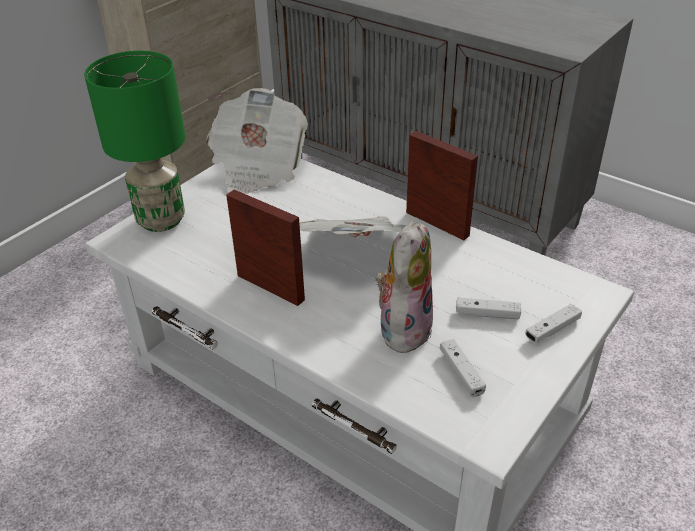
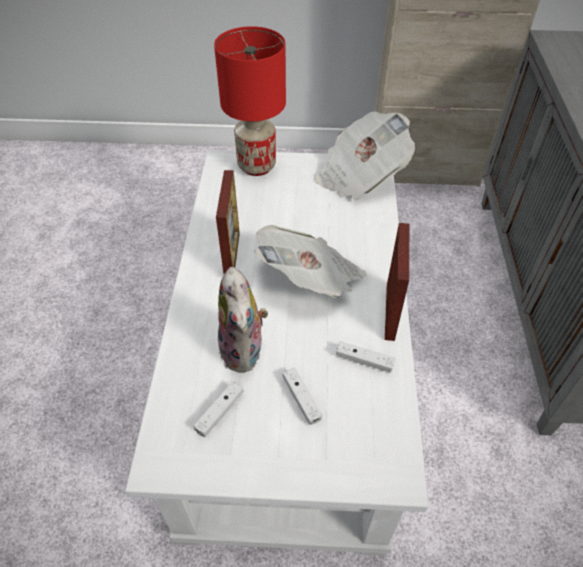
camera: 55 degrees right, 10 degrees up
green table lamp [84,51,185,232] -> red table lamp [214,26,286,176]
plush toy [375,221,433,353] -> plush toy turned 90 degrees clockwise [218,267,268,373]
white game controller [525,304,582,343] -> white game controller moved to [336,341,395,373]

